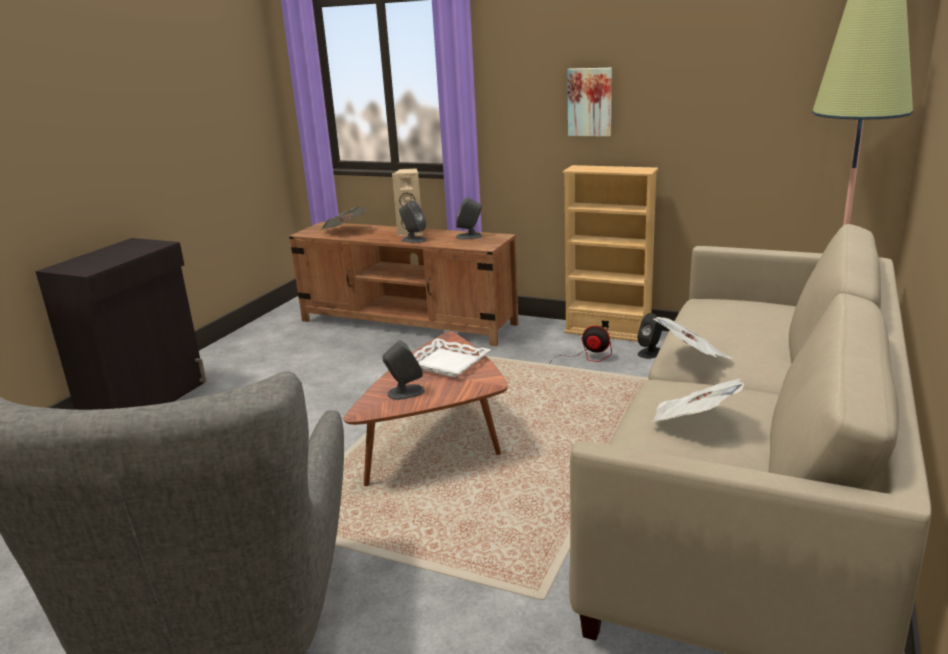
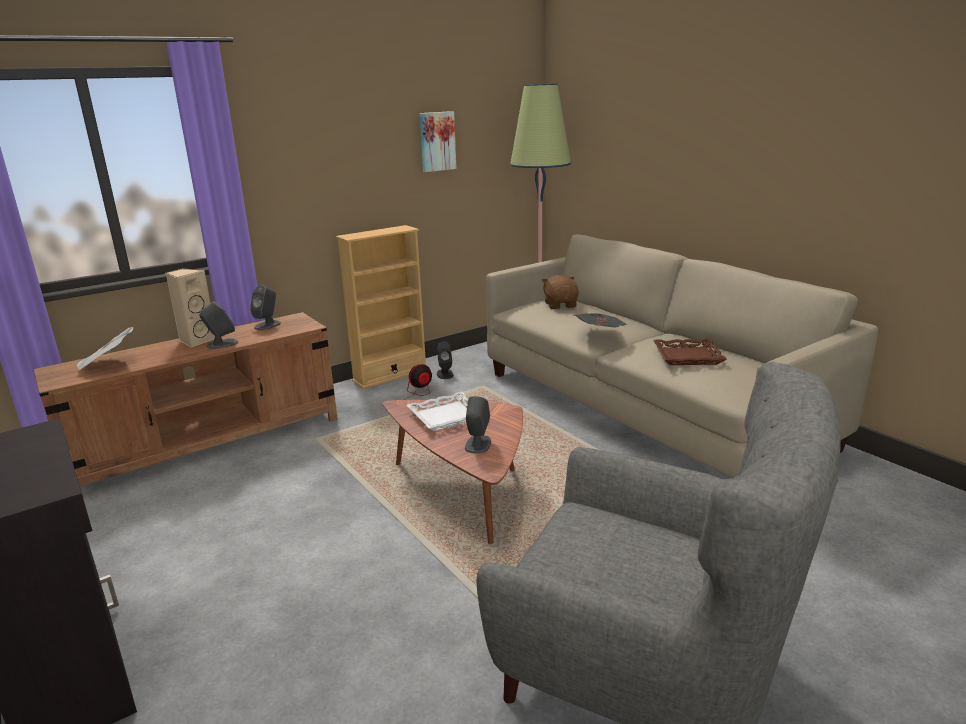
camera: 60 degrees left, 0 degrees up
picture [567,68,612,136] -> picture moved to [420,111,457,172]
newspaper [651,379,744,422] -> brown tray [653,339,727,365]
none -> brown plush toy [541,275,579,309]

